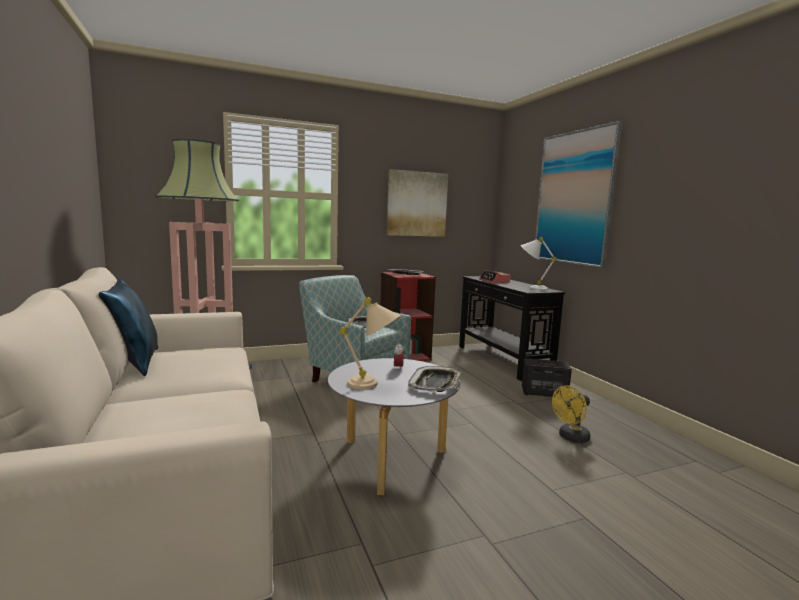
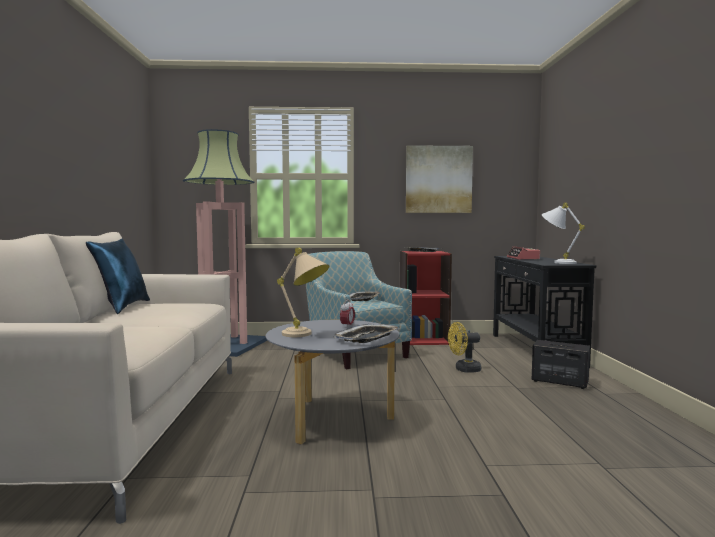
camera: 20 degrees right, 5 degrees down
picture [535,121,622,268] -> none
yellow fan [552,385,590,443] -> yellow fan moved to [448,322,481,373]

